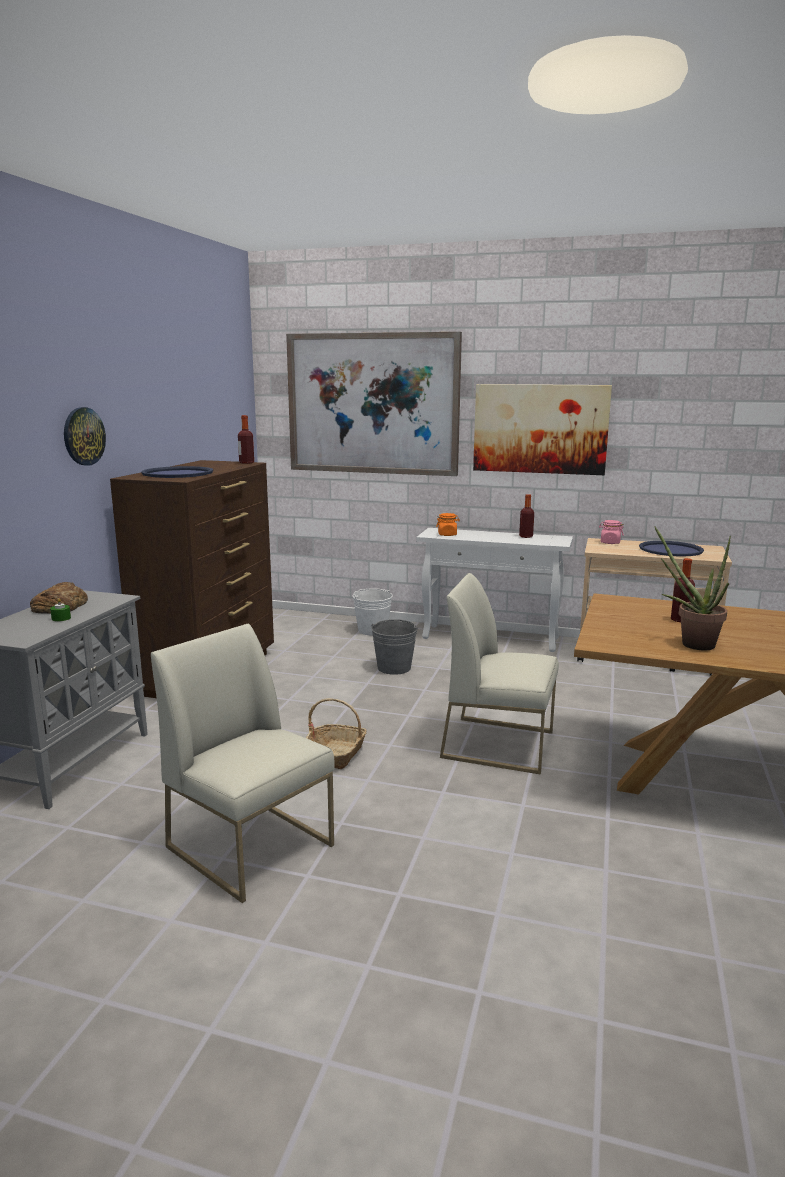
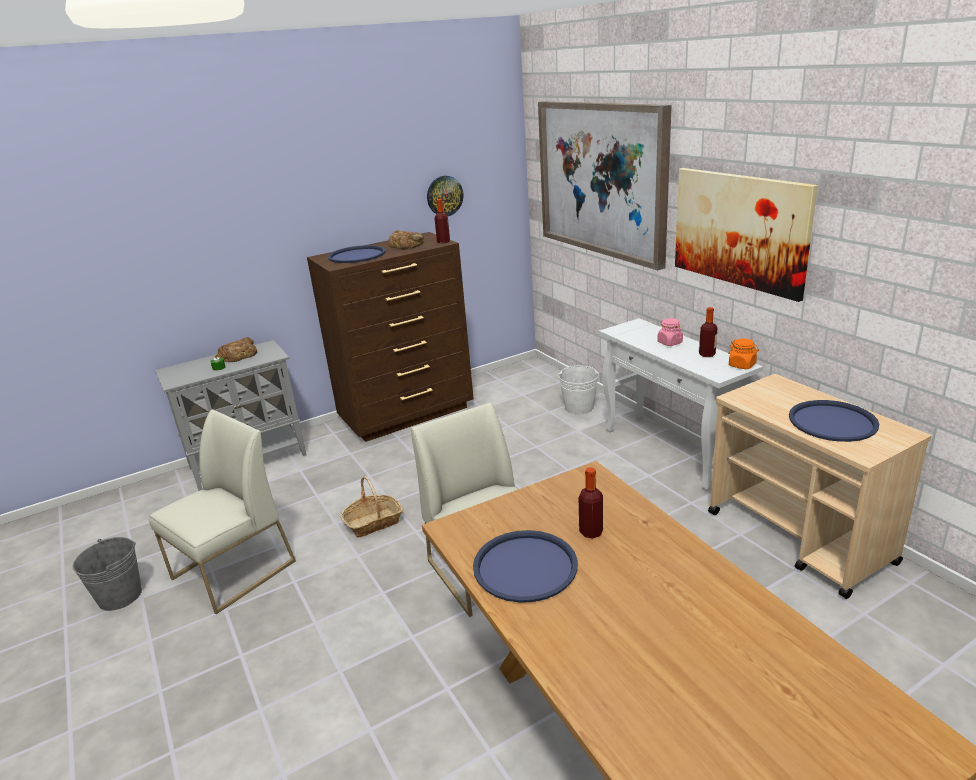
camera: 45 degrees right, 10 degrees up
wall clock [64,407,106,466] -> wall clock moved to [427,176,463,216]
white chair [151,624,335,903] -> white chair turned 45 degrees clockwise [149,409,296,614]
grey bucket [371,619,418,675] -> grey bucket moved to [73,537,142,611]
orange jar [436,513,460,536] -> orange jar moved to [729,339,759,369]
pink jar [599,520,624,544] -> pink jar moved to [657,318,683,346]
potted plant [654,526,731,651] -> blue tray [473,530,578,603]
none -> bread [389,230,424,250]

